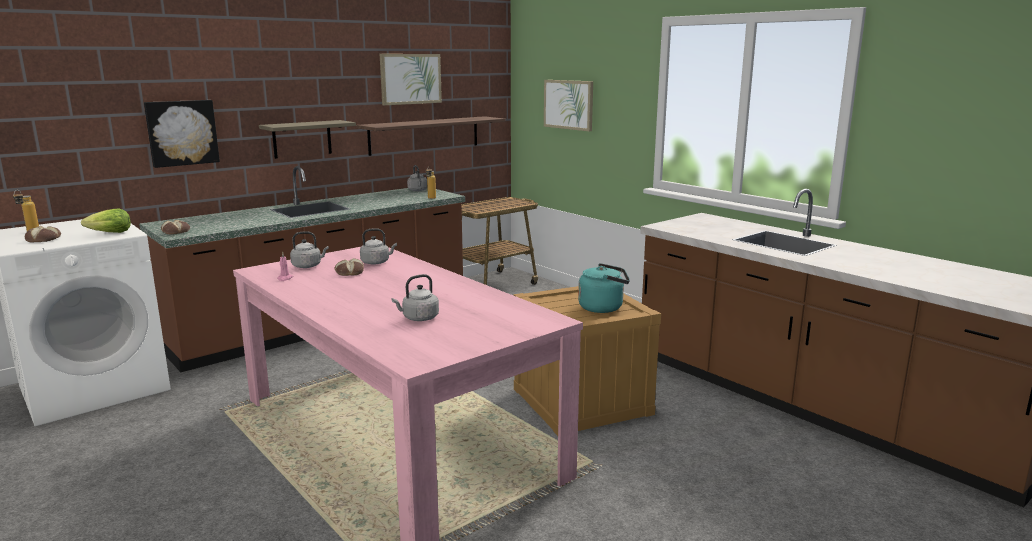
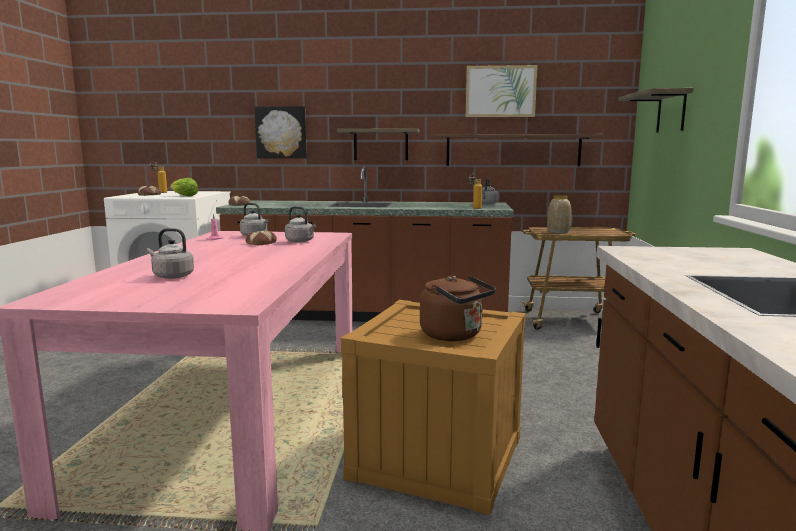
camera: 45 degrees right, 5 degrees down
picture [544,80,593,131] -> shelf [618,88,694,133]
turquoise kettle [578,263,630,313] -> brown kettle [420,275,496,341]
none -> vase [547,195,571,233]

